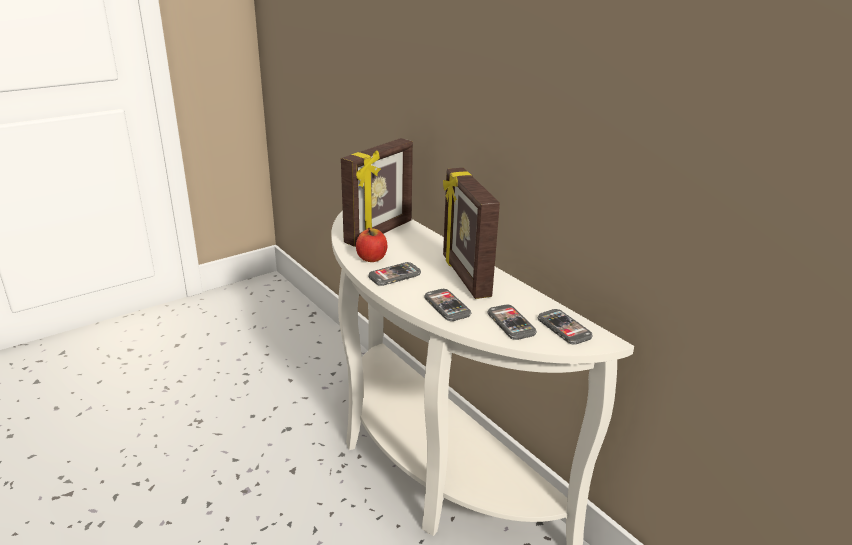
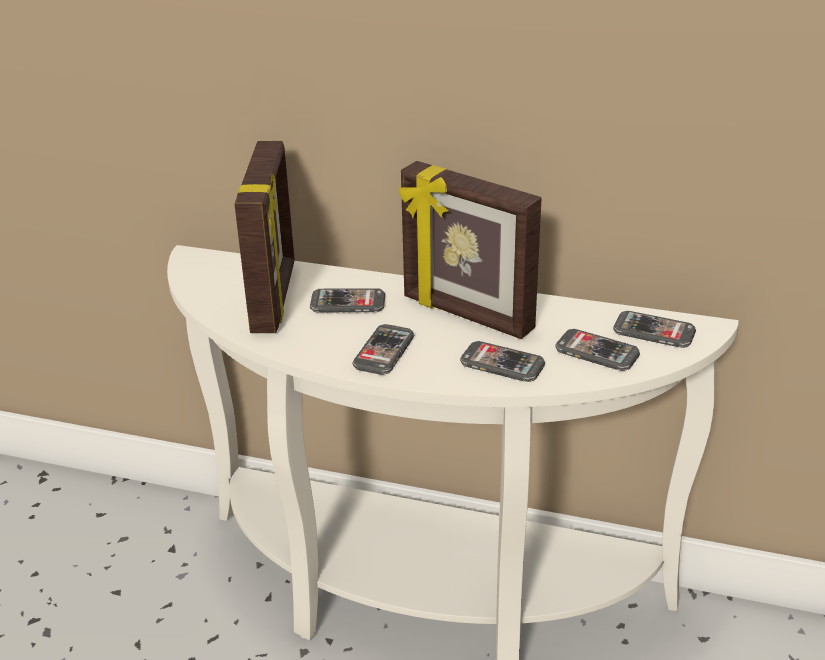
camera: 35 degrees left, 5 degrees up
apple [356,228,387,262] -> none
none -> phone [310,288,385,313]

